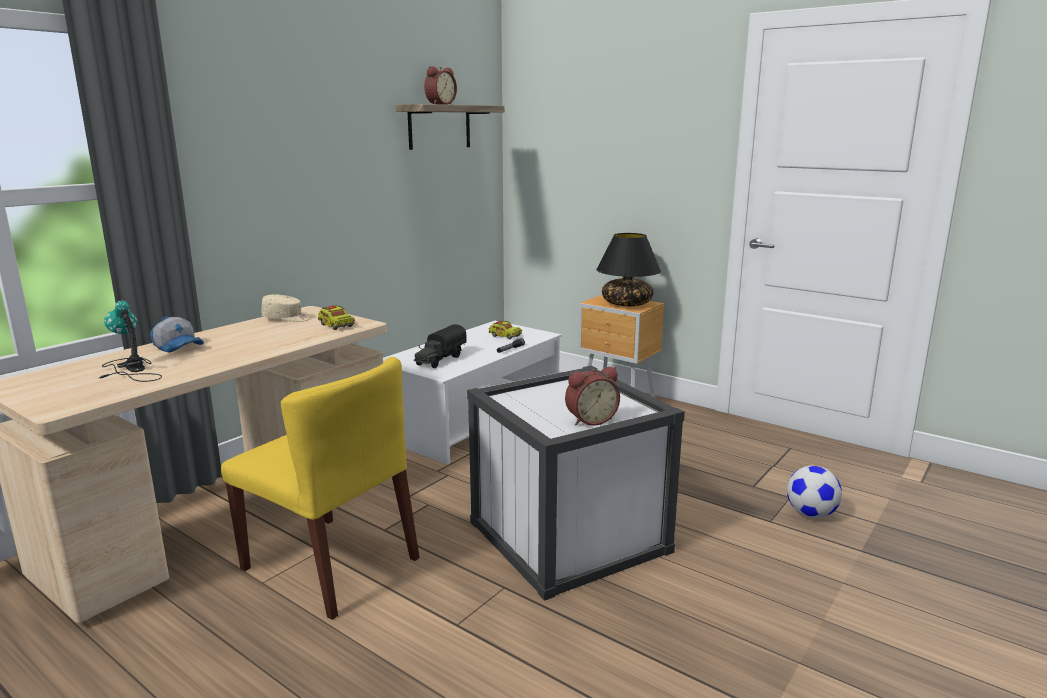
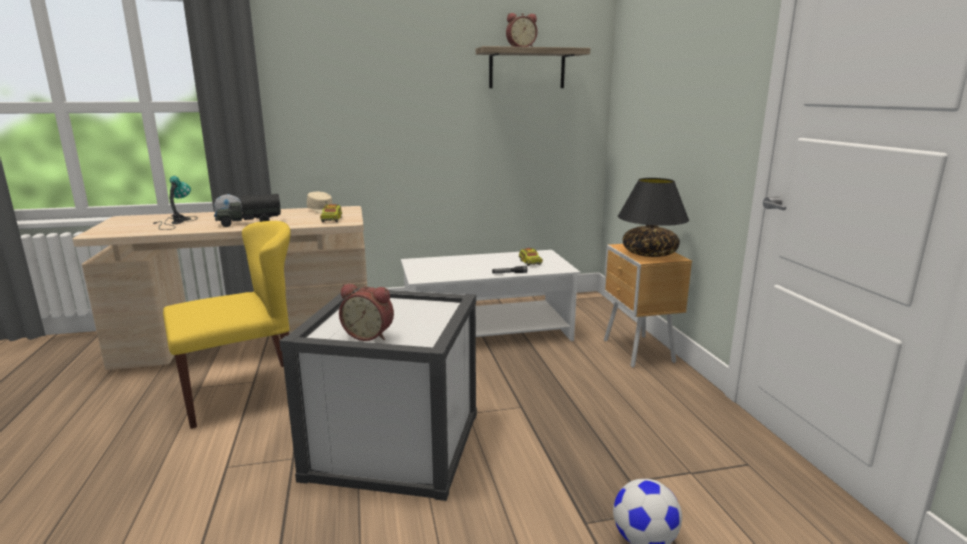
camera: 40 degrees right, 0 degrees up
yellow chair [221,357,420,620] -> yellow chair turned 105 degrees counterclockwise [163,221,291,429]
toy truck [414,324,467,368] -> toy truck moved to [215,194,281,227]

